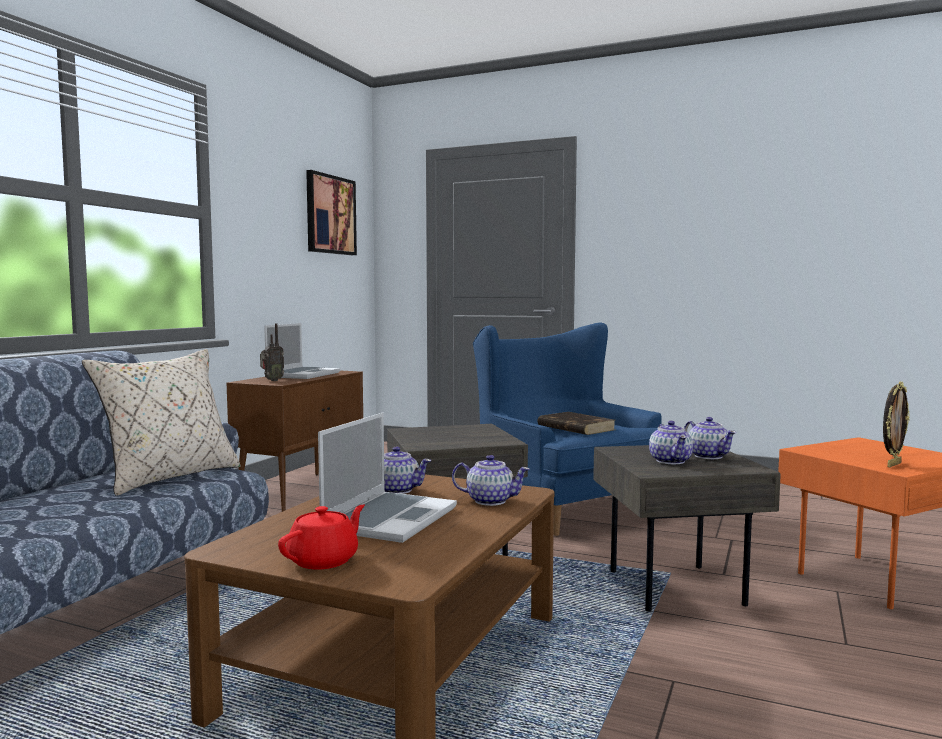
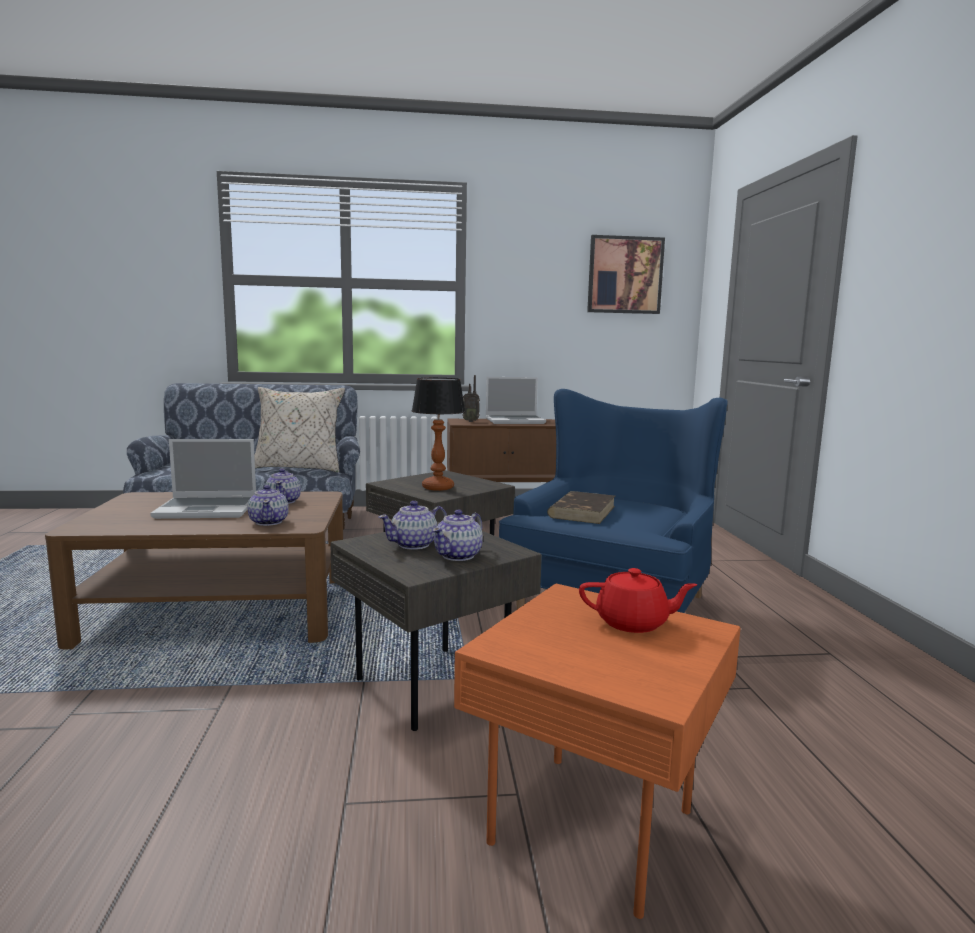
camera: 60 degrees right, 5 degrees up
red teapot [278,504,365,570] -> red teapot moved to [579,568,698,633]
picture frame [883,382,910,467] -> none
none -> table lamp [412,378,465,491]

